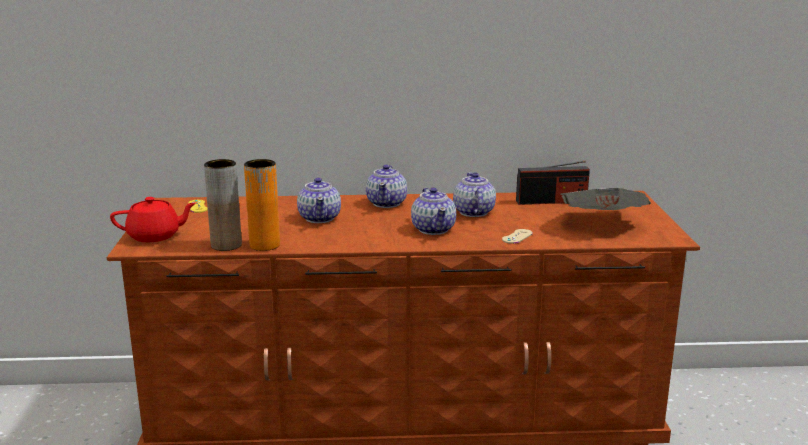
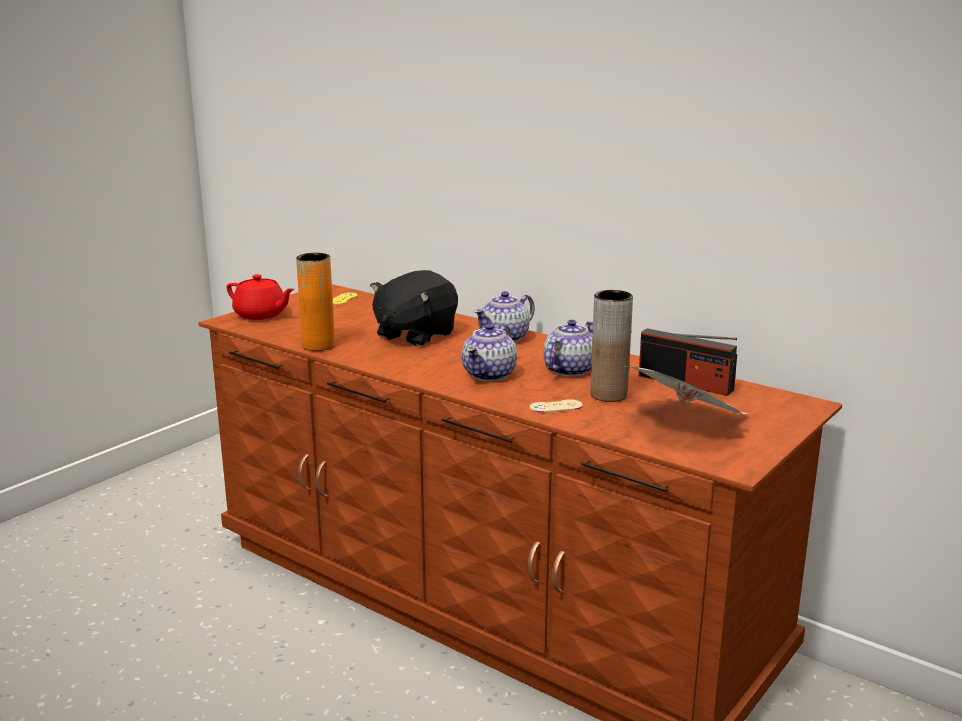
camera: 40 degrees right, 0 degrees up
brown vase [204,159,242,251] -> brown vase moved to [590,290,633,402]
teapot [297,178,341,223] -> black plush toy [370,270,458,347]

